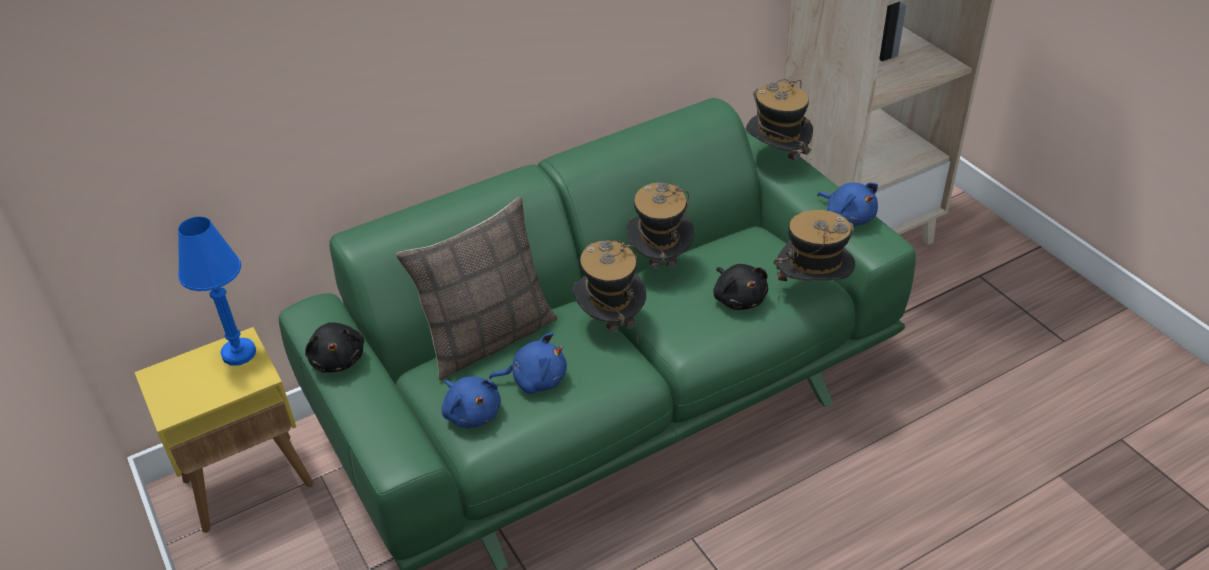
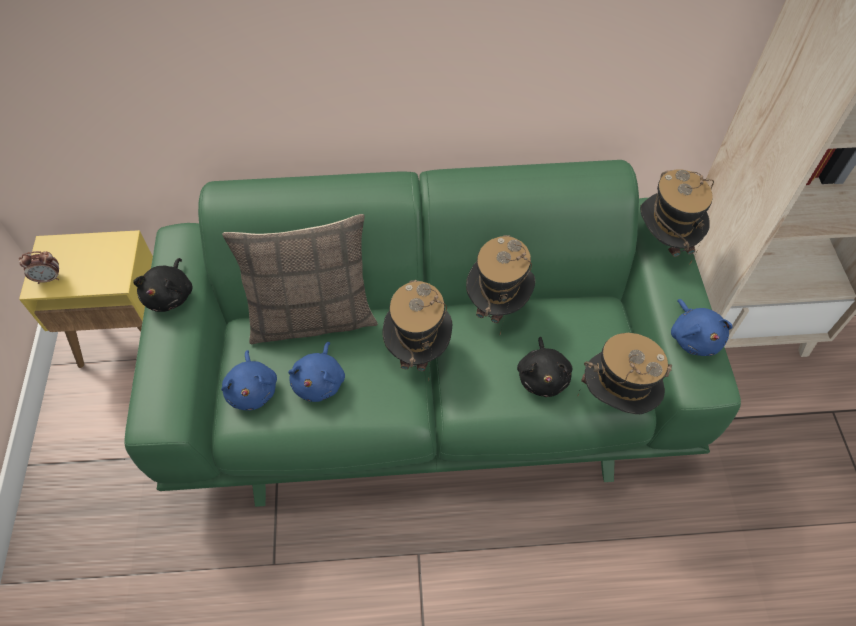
camera: 25 degrees right, 15 degrees up
blue table lamp [178,216,256,365] -> none
blue plush toy [489,332,567,394] -> blue plush toy turned 75 degrees clockwise [288,342,345,402]
none -> alarm clock [19,251,59,284]

